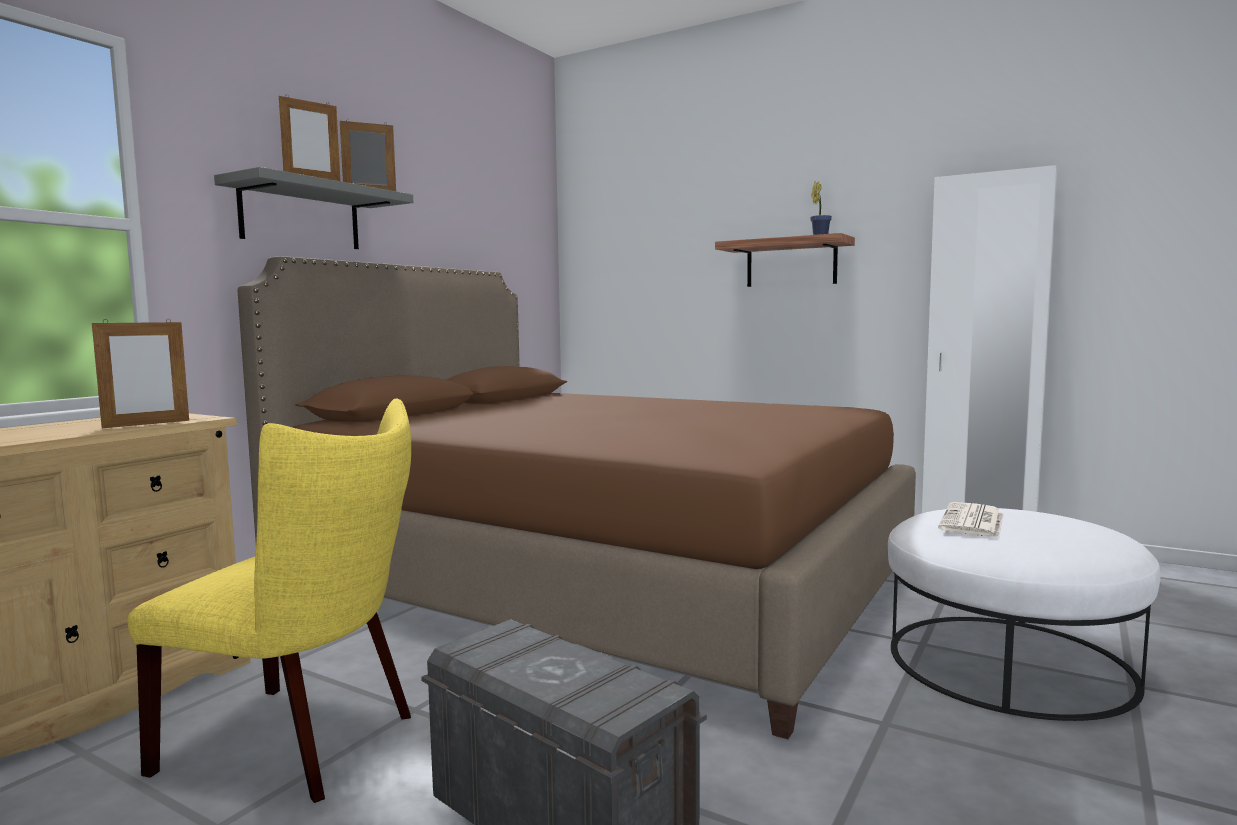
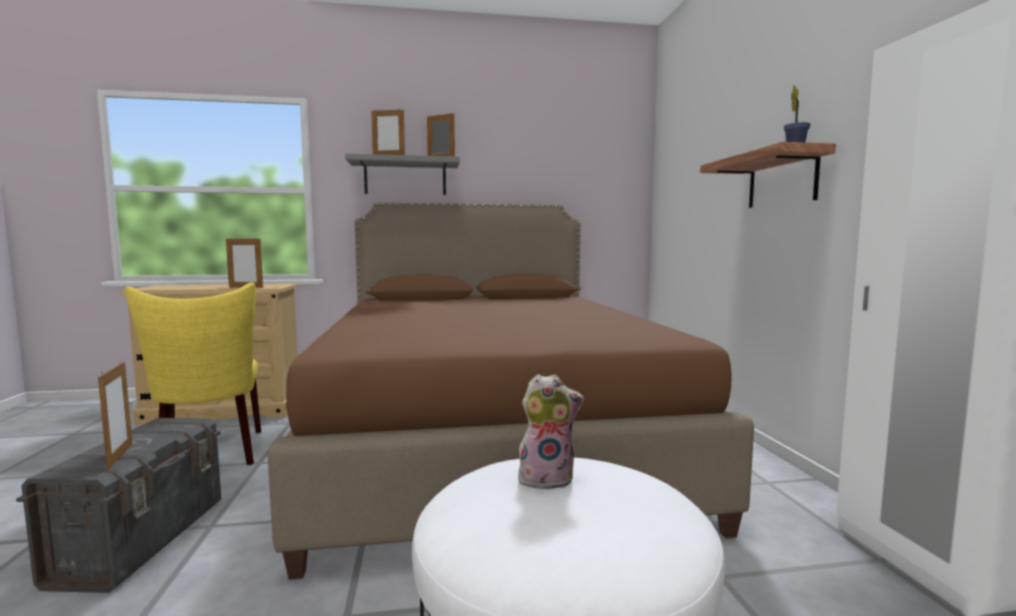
camera: 50 degrees right, 0 degrees up
newspaper [938,502,1004,538] -> plush toy [518,374,584,490]
none -> picture frame [98,361,133,470]

